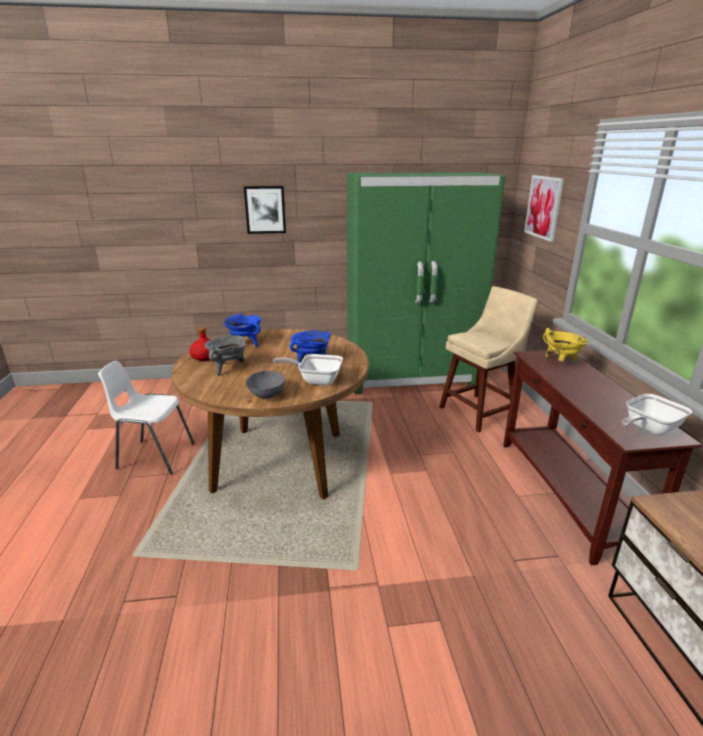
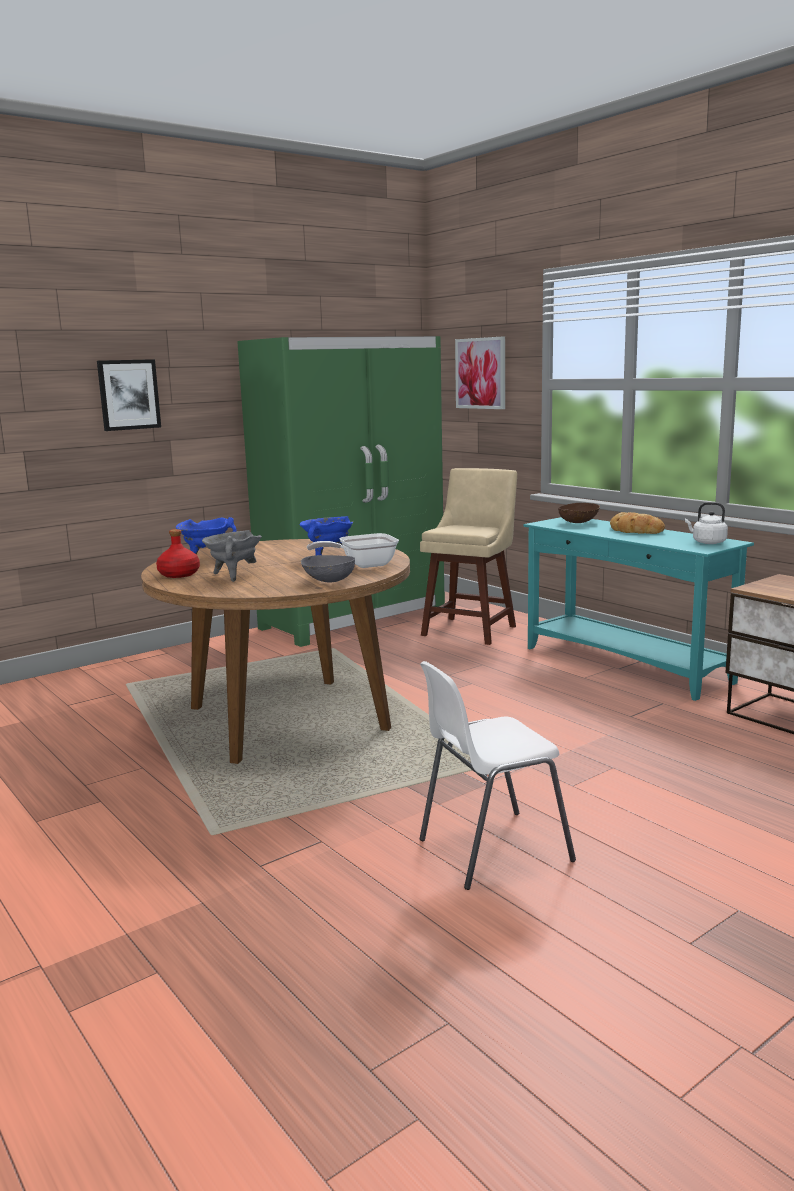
camera: 30 degrees left, 10 degrees down
white chair [98,360,195,475] -> white chair moved to [420,661,576,890]
brown console table [503,350,702,565] -> turquoise console table [524,517,754,701]
yellow cooking pot [543,328,589,362] -> brown bowl [558,503,600,523]
frying pan [622,394,693,436] -> white kettle [685,502,728,544]
none -> bread [610,512,665,534]

